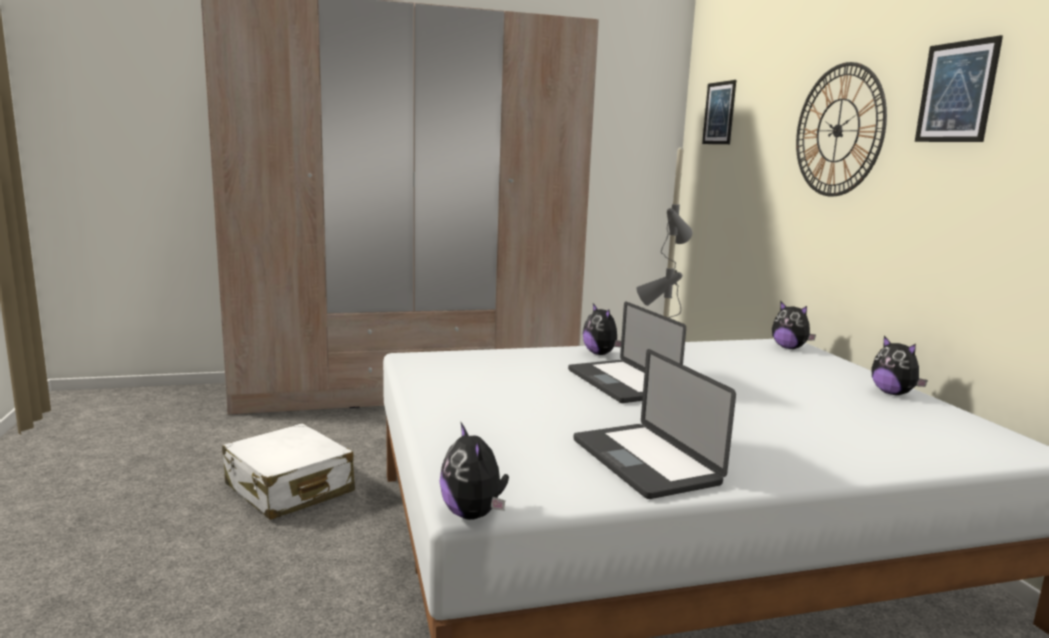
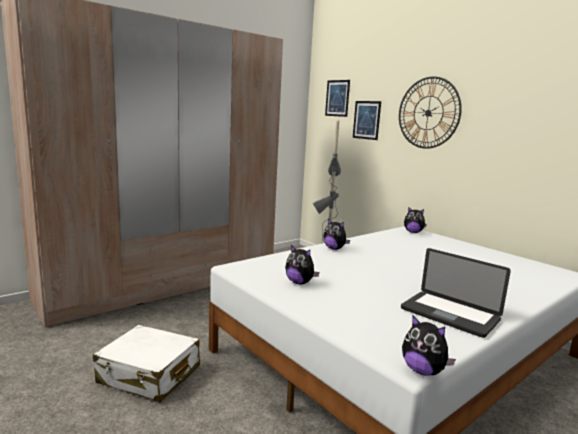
camera: 25 degrees left, 0 degrees up
laptop [568,301,686,403] -> none
plush toy [871,336,928,395] -> plush toy moved to [285,245,319,284]
picture [915,35,1003,142] -> picture moved to [353,101,381,140]

